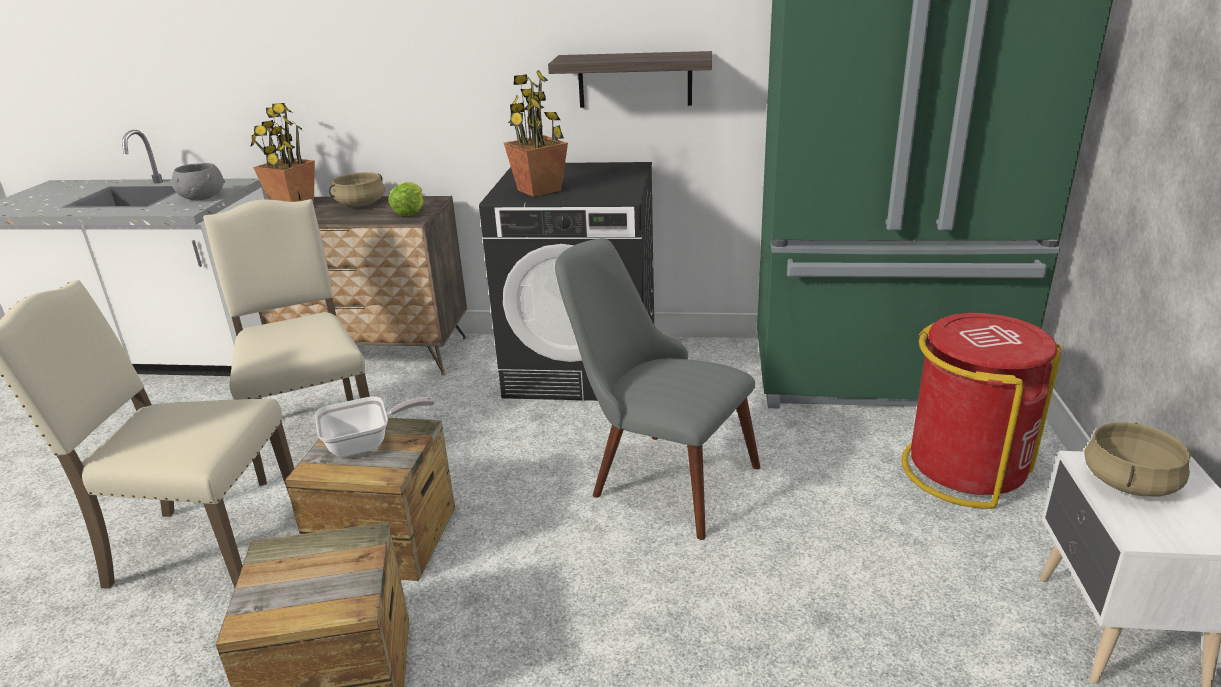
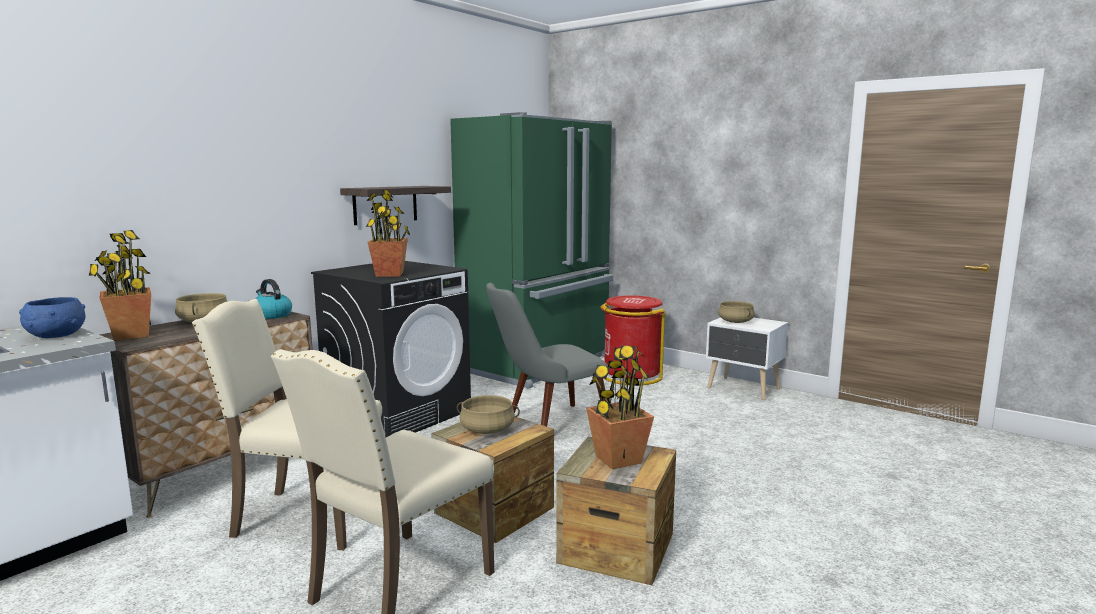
camera: 60 degrees left, 15 degrees down
grey bowl [171,163,225,200] -> blue bowl [19,297,86,338]
frying pan [315,396,435,457] -> beige cooking pot [457,395,520,434]
lettuce [389,182,423,216] -> kettle [255,279,292,319]
none -> potted plant [586,345,654,469]

